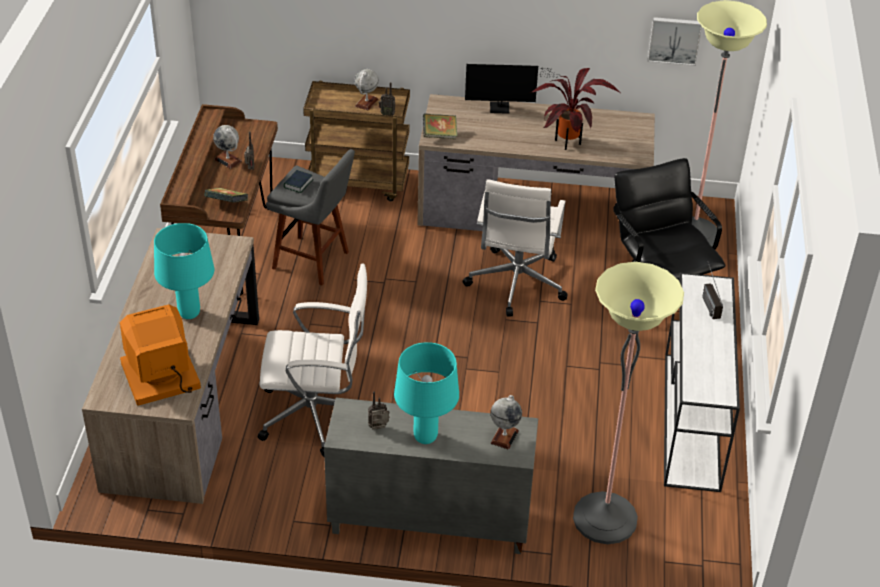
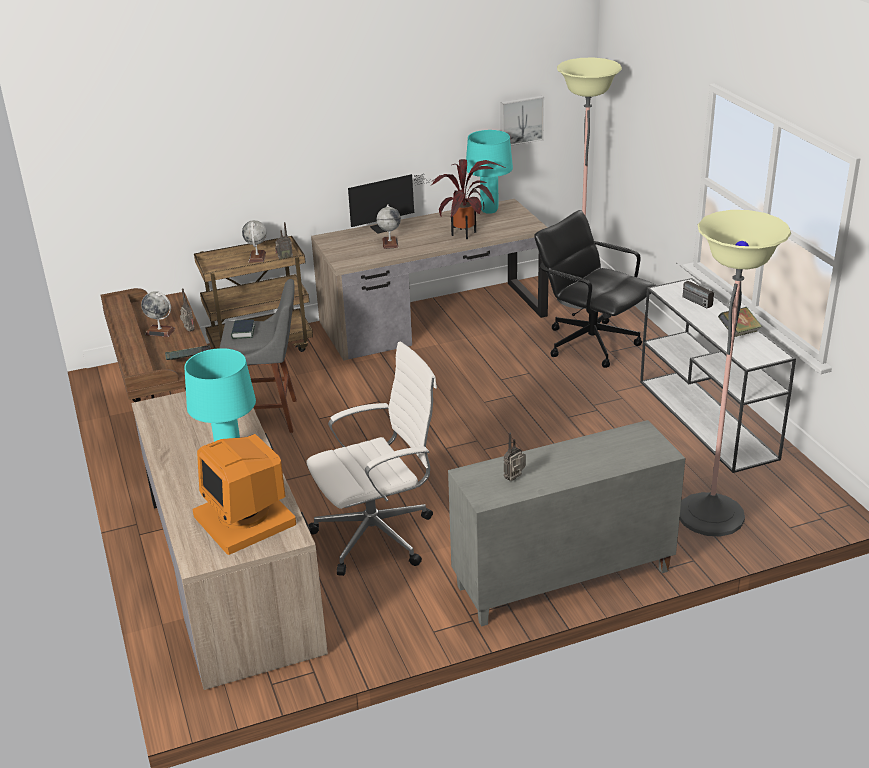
camera: 25 degrees left, 10 degrees down
monitor [120,304,201,406] -> monitor turned 75 degrees counterclockwise [193,434,296,555]
turquoise table lamp [394,342,459,444] -> turquoise table lamp moved to [466,130,513,214]
book [423,113,457,139] -> book moved to [718,307,762,337]
white office chair [463,180,568,317] -> none
globe [490,395,522,450] -> globe moved to [377,204,401,249]

